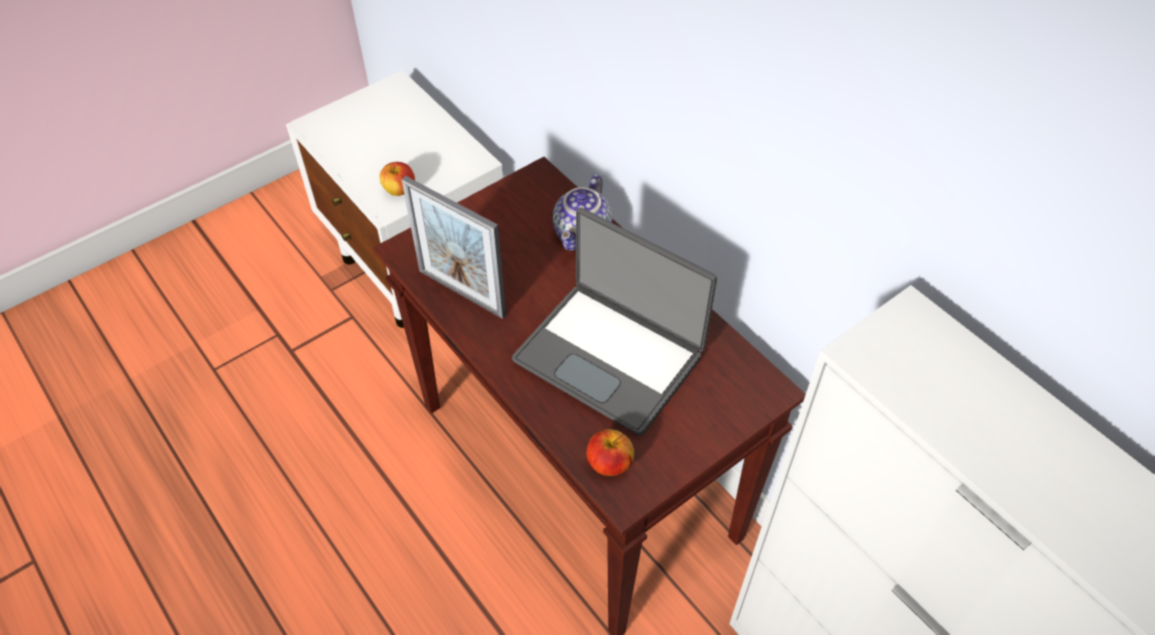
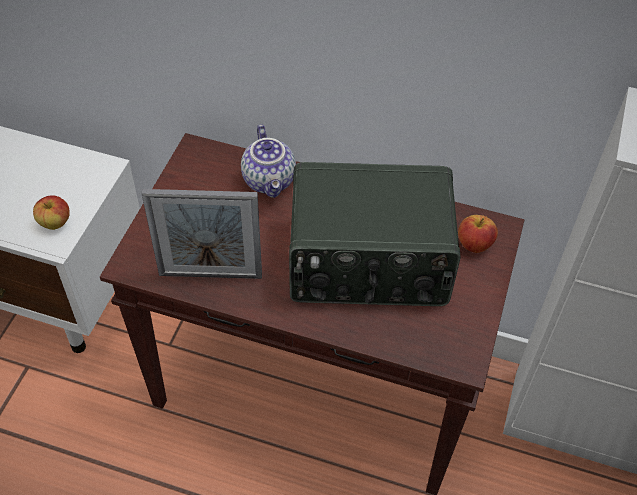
camera: 35 degrees left, 0 degrees up
laptop [512,208,717,436] -> radio [289,162,460,306]
apple [586,429,634,476] -> apple moved to [458,215,498,253]

